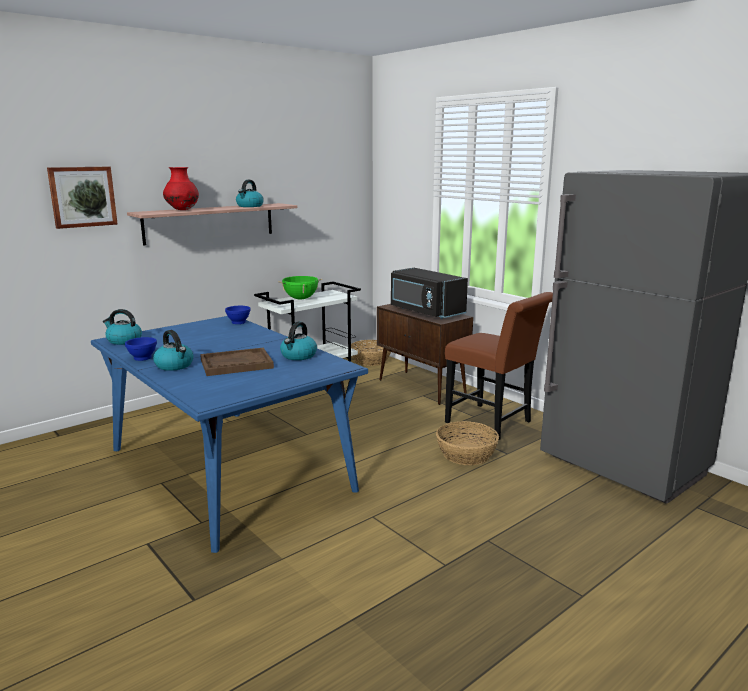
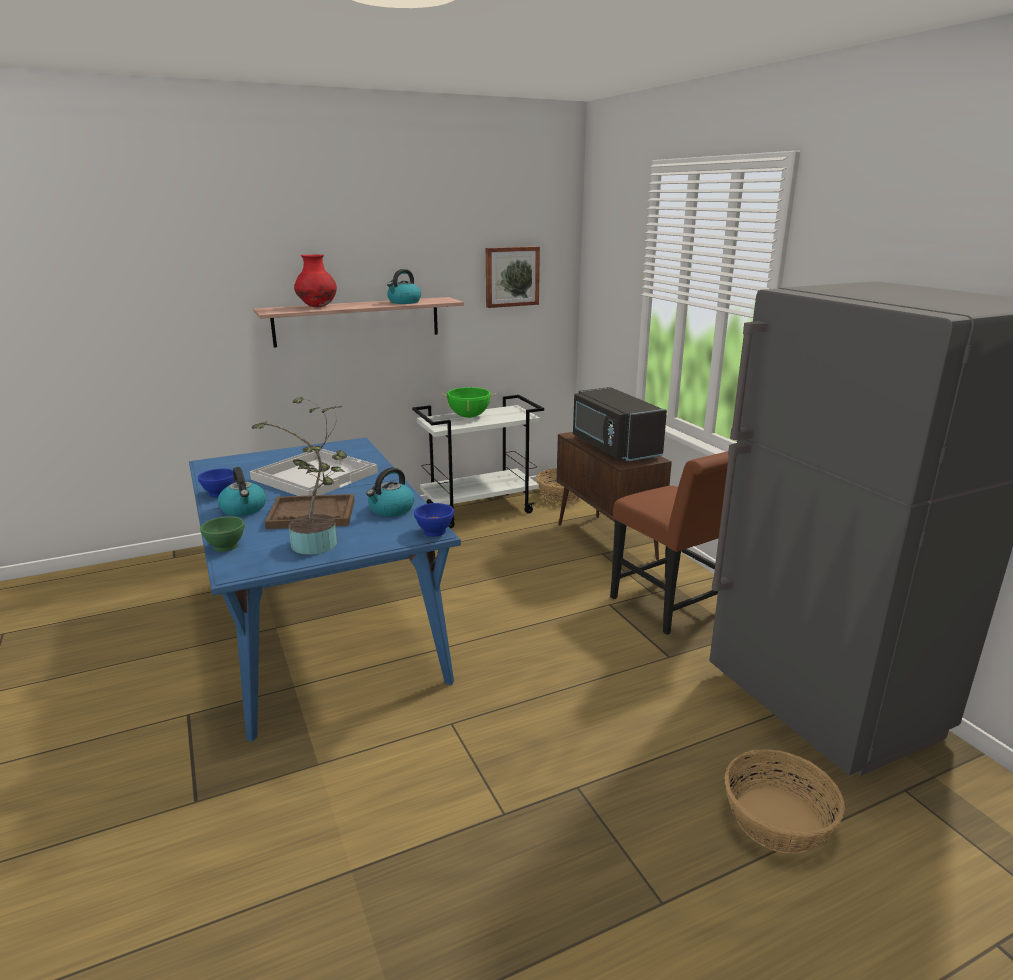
camera: 15 degrees right, 5 degrees up
picture [47,167,118,229] -> picture moved to [486,246,540,308]
kettle [103,309,142,345] -> none
blue bowl [225,306,251,324] -> blue bowl moved to [414,503,454,537]
basket [436,421,499,465] -> basket moved to [725,749,845,854]
none -> green bowl [200,516,245,552]
none -> white tray [250,449,378,496]
none -> potted plant [252,397,347,555]

